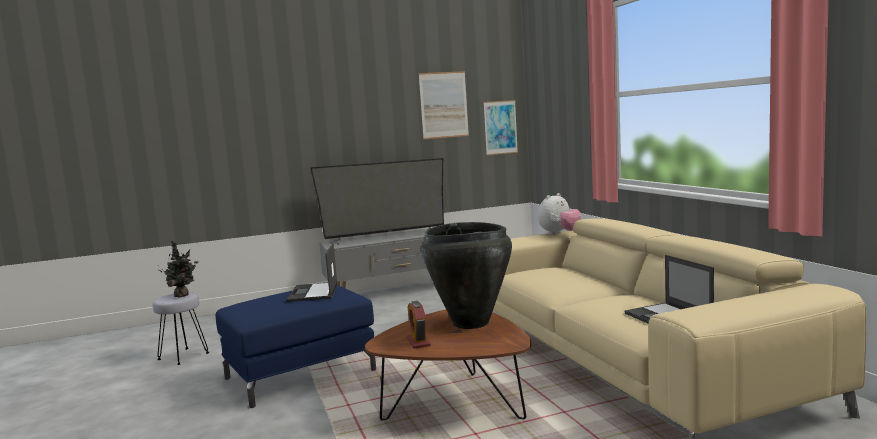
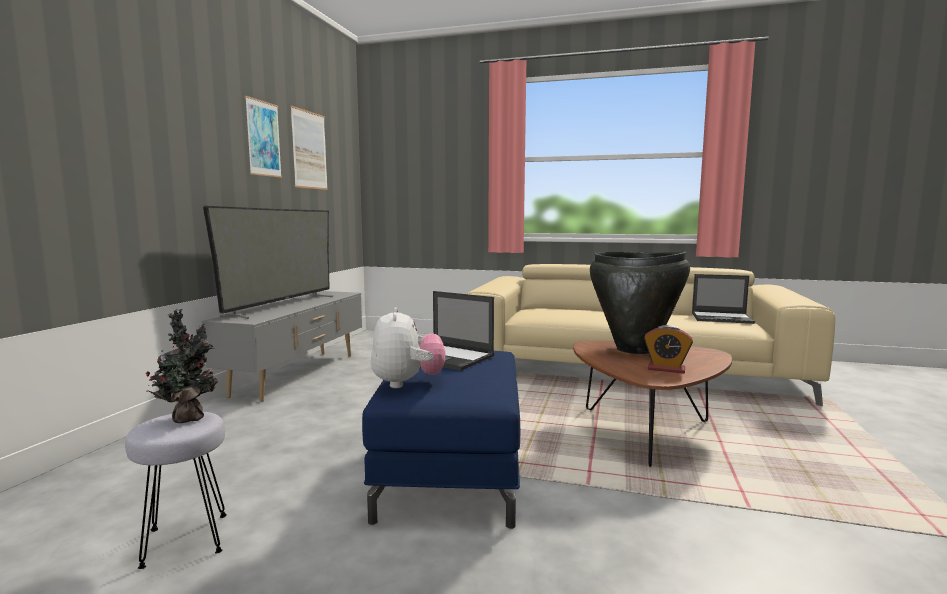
camera: 55 degrees left, 0 degrees up
picture [483,100,518,155] -> picture moved to [245,96,282,178]
plush toy [538,193,581,235] -> plush toy moved to [371,307,445,388]

